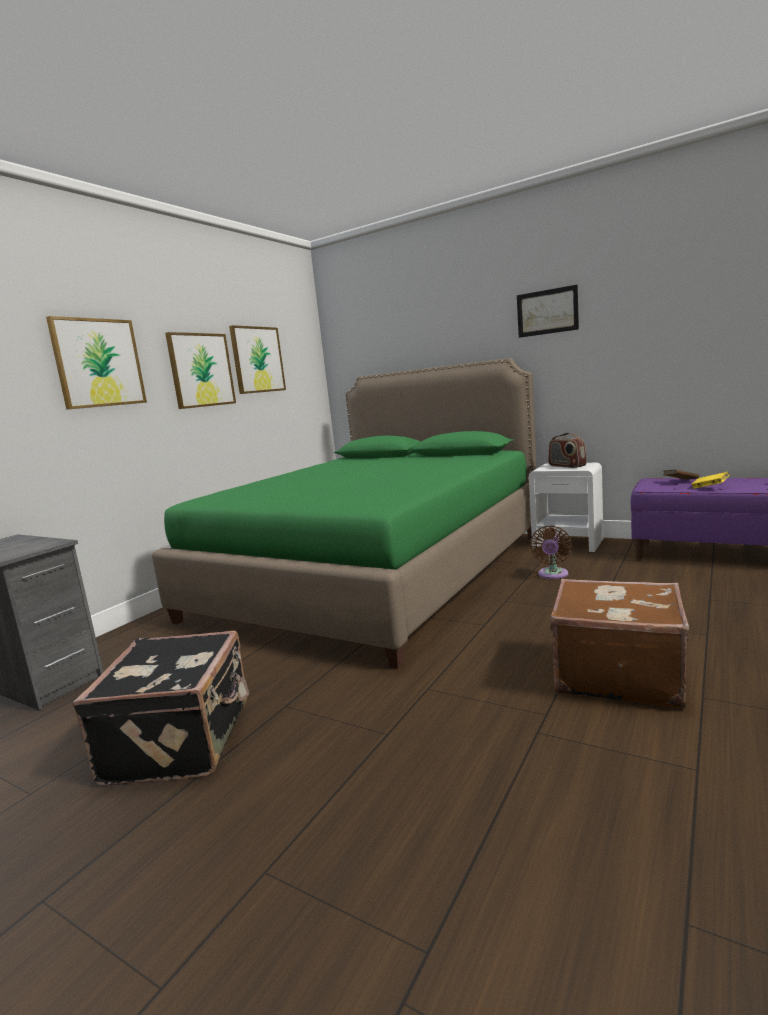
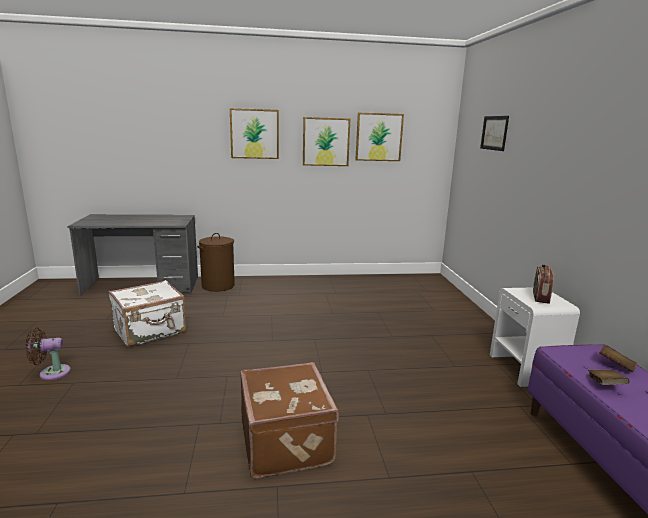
camera: 50 degrees right, 5 degrees up
black suitcase [73,631,249,785] -> white suitcase [108,280,186,347]
green bed [152,358,537,669] -> none
picture [517,285,579,338] -> picture moved to [480,116,509,151]
brown fan [530,525,572,579] -> brown fan moved to [26,328,71,380]
yellow book [691,472,729,489] -> brown book [588,370,630,385]
none -> brown laundry basket [197,233,235,292]

